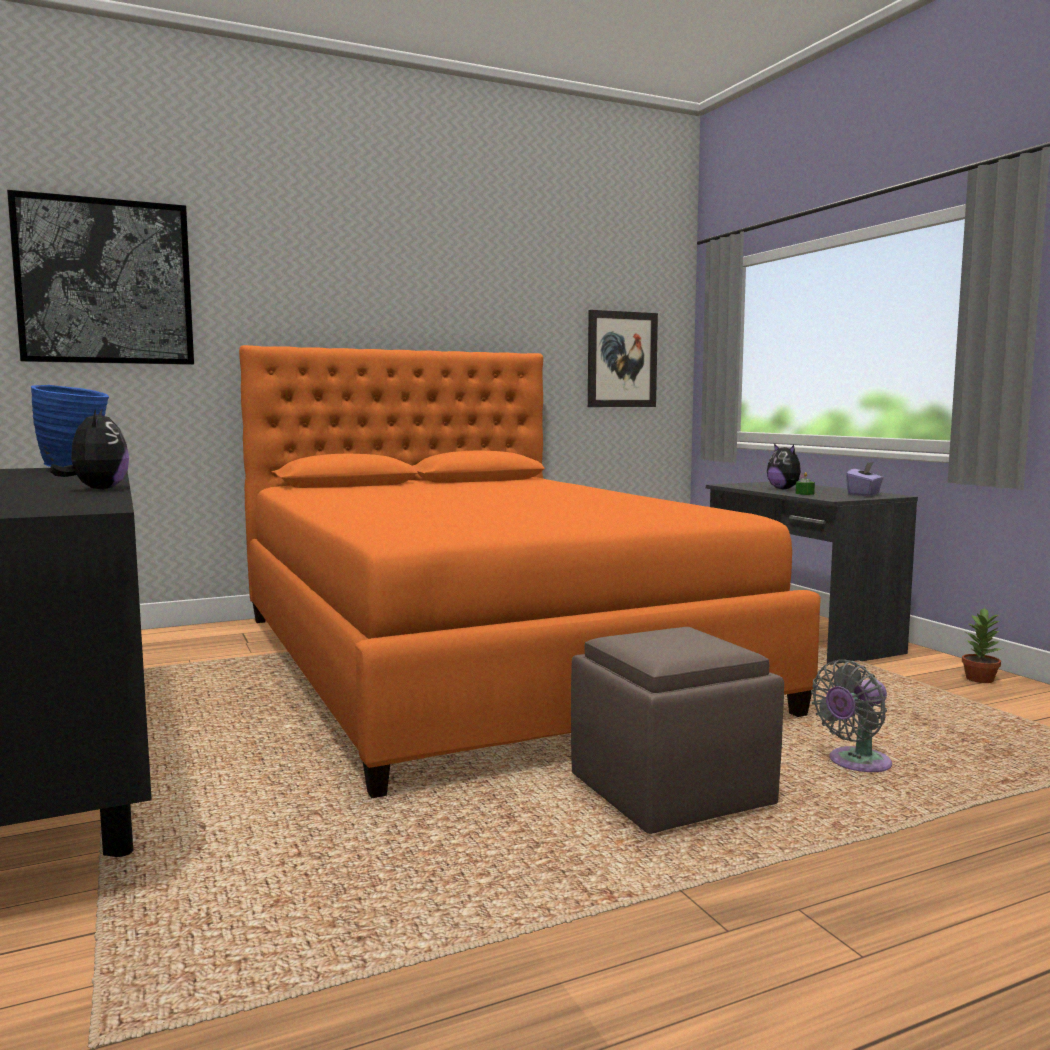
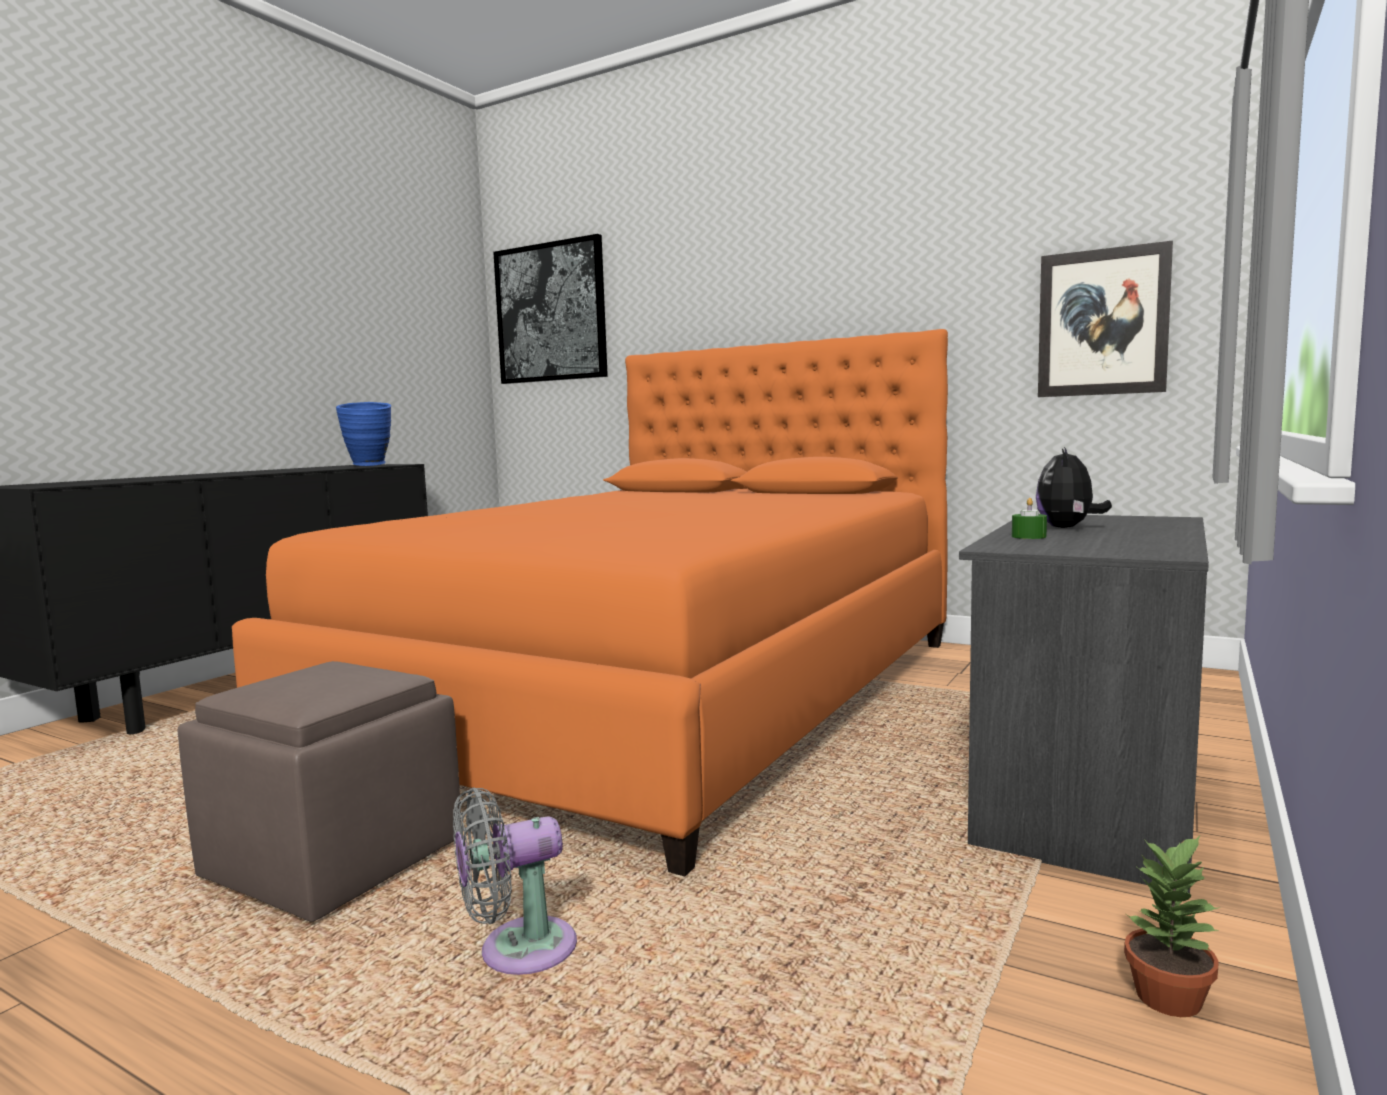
camera: 55 degrees right, 0 degrees up
plush toy [50,408,129,490] -> none
grey fan [811,660,892,772] -> grey fan turned 45 degrees counterclockwise [453,787,577,975]
purple tissue box [846,462,884,496] -> none

